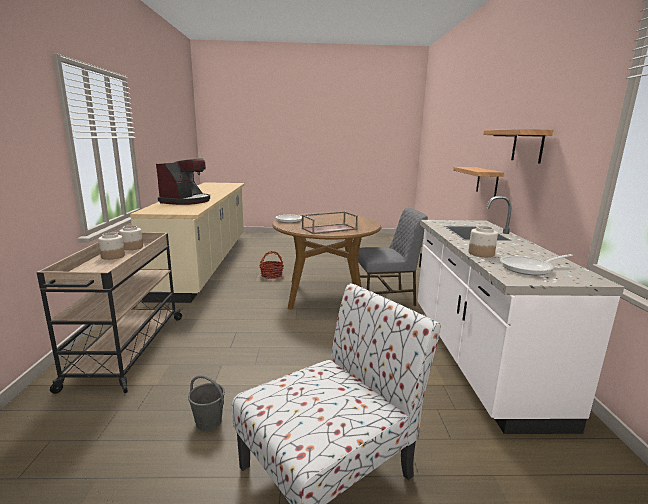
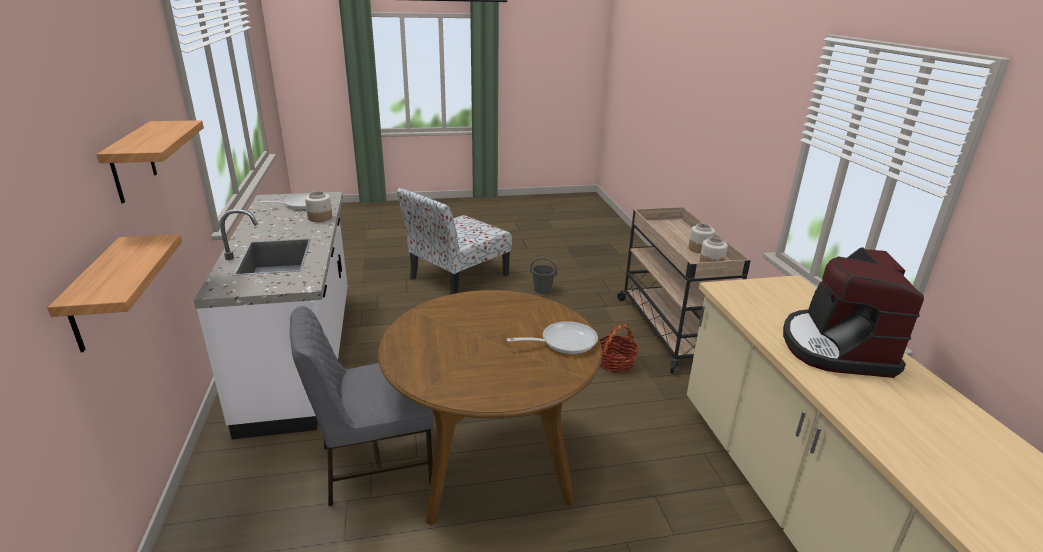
camera: 170 degrees right, 10 degrees up
basket [259,251,284,279] -> basket moved to [599,324,638,373]
brown tray [302,211,358,234] -> none

